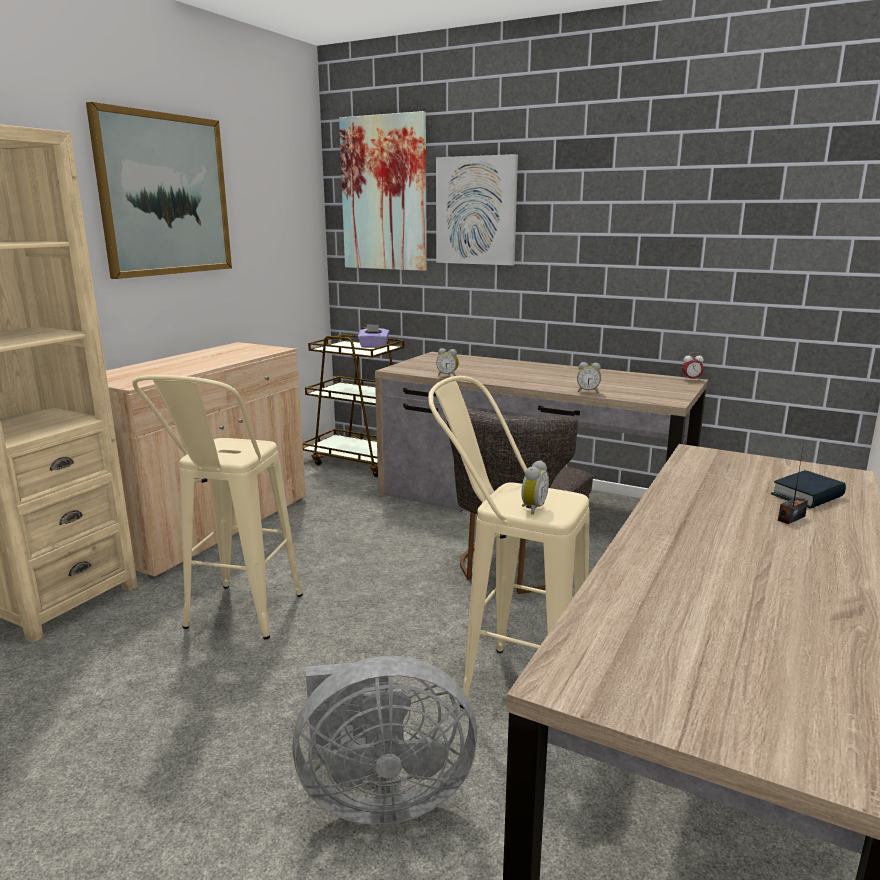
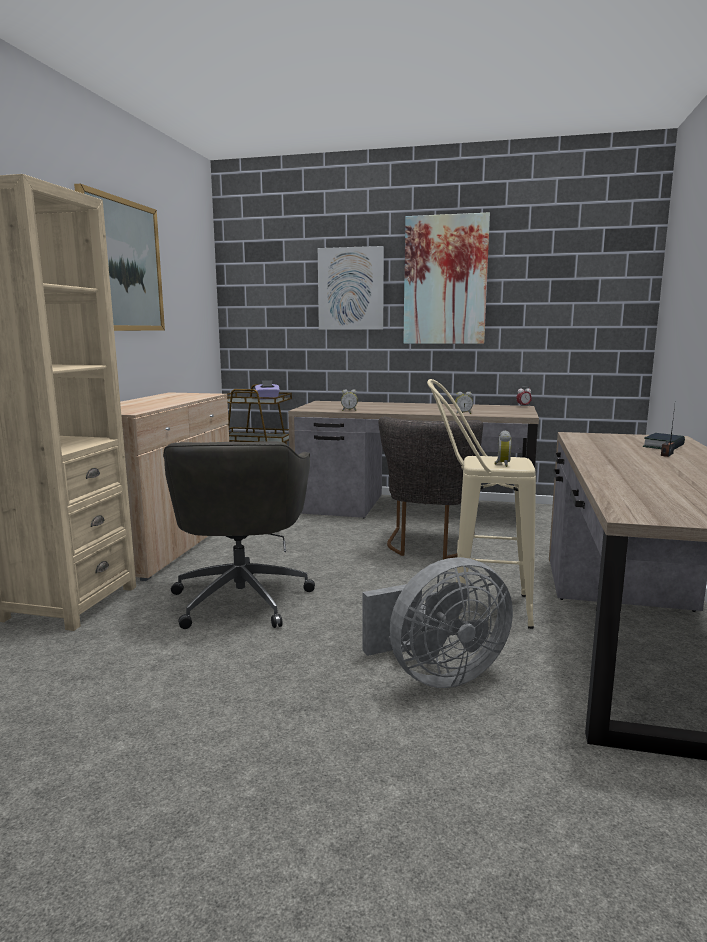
camera: 15 degrees left, 5 degrees down
beige stool [132,375,303,640] -> grey office chair [163,441,315,629]
picture [339,111,427,271] -> picture moved to [403,212,490,344]

